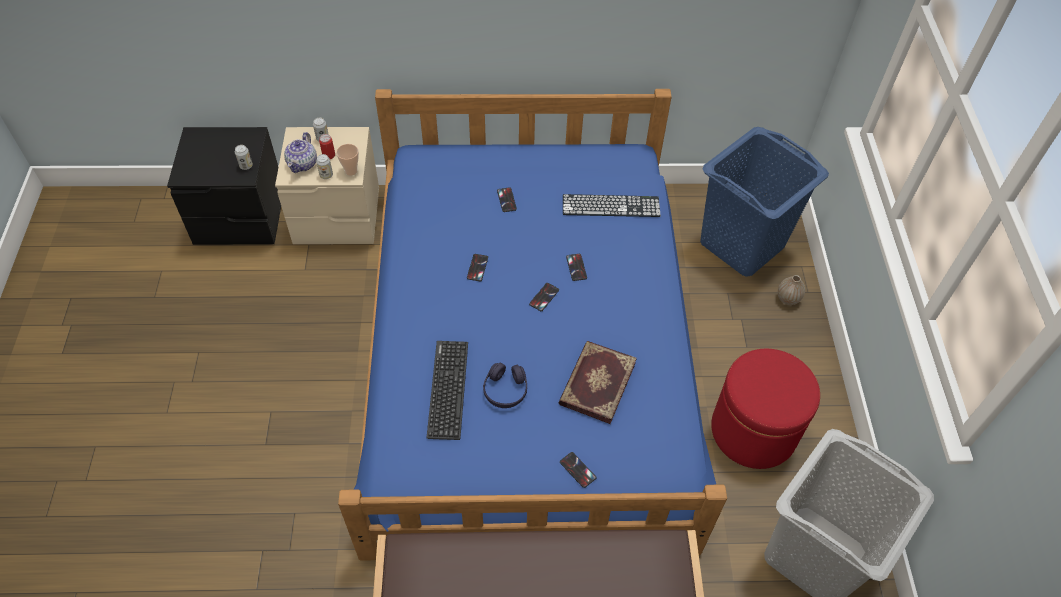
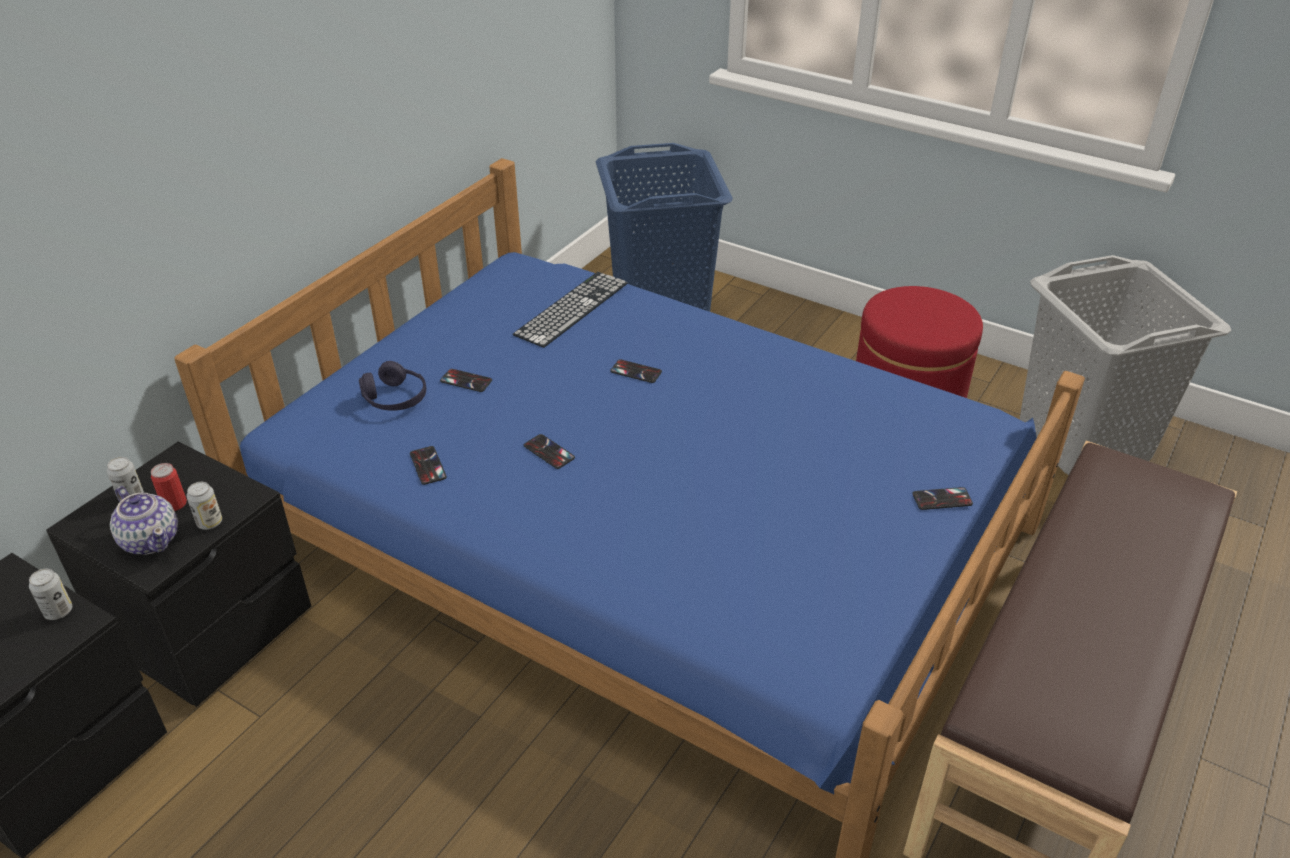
camera: 55 degrees left, 15 degrees down
beige nightstand [275,127,379,244] -> black nightstand [46,441,311,707]
cup [336,144,359,176] -> none
keyboard [427,341,468,440] -> none
purple headphones [483,363,527,408] -> purple headphones moved to [359,361,426,411]
phone [529,283,559,311] -> phone moved to [410,446,447,485]
book [558,341,637,424] -> none
vase [778,275,805,305] -> none

